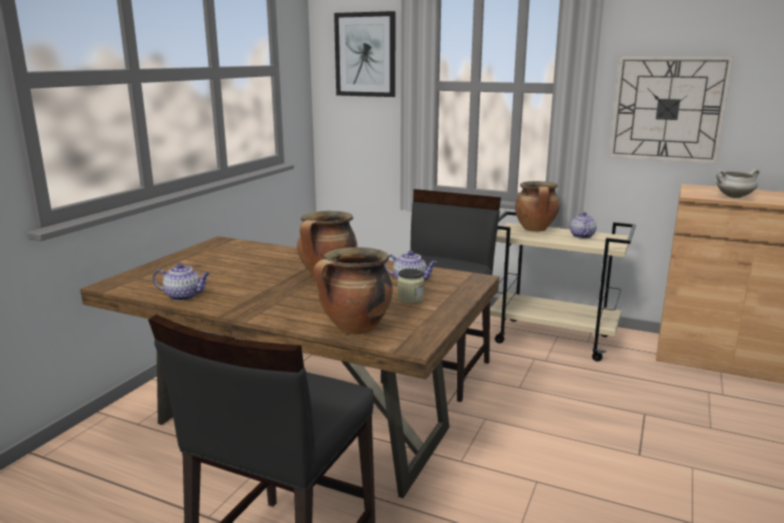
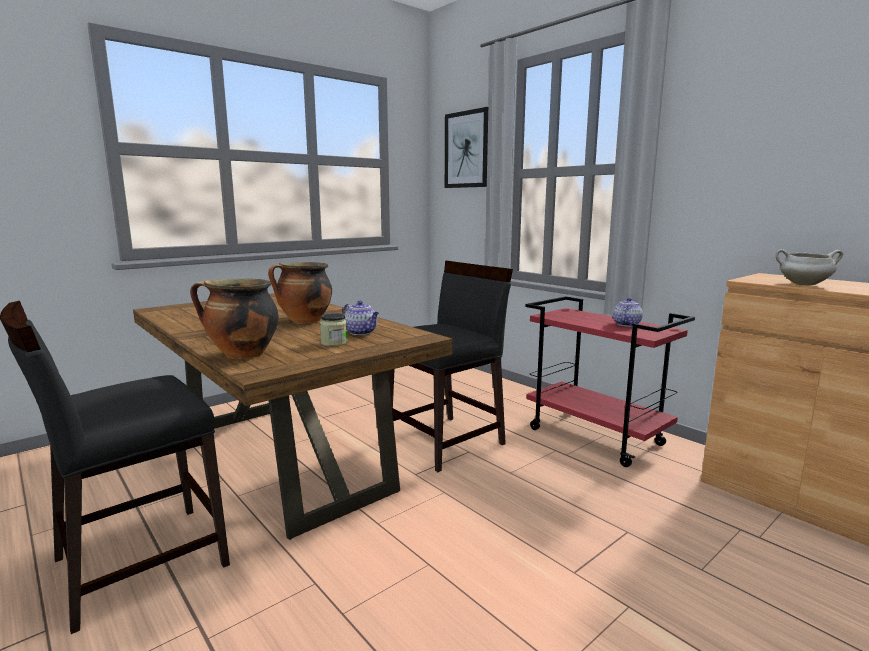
camera: 25 degrees right, 5 degrees down
teapot [153,263,210,301] -> none
beige cart [490,211,636,362] -> red cart [525,296,695,467]
cooking pot [515,181,560,232] -> none
wall clock [609,56,734,164] -> none

